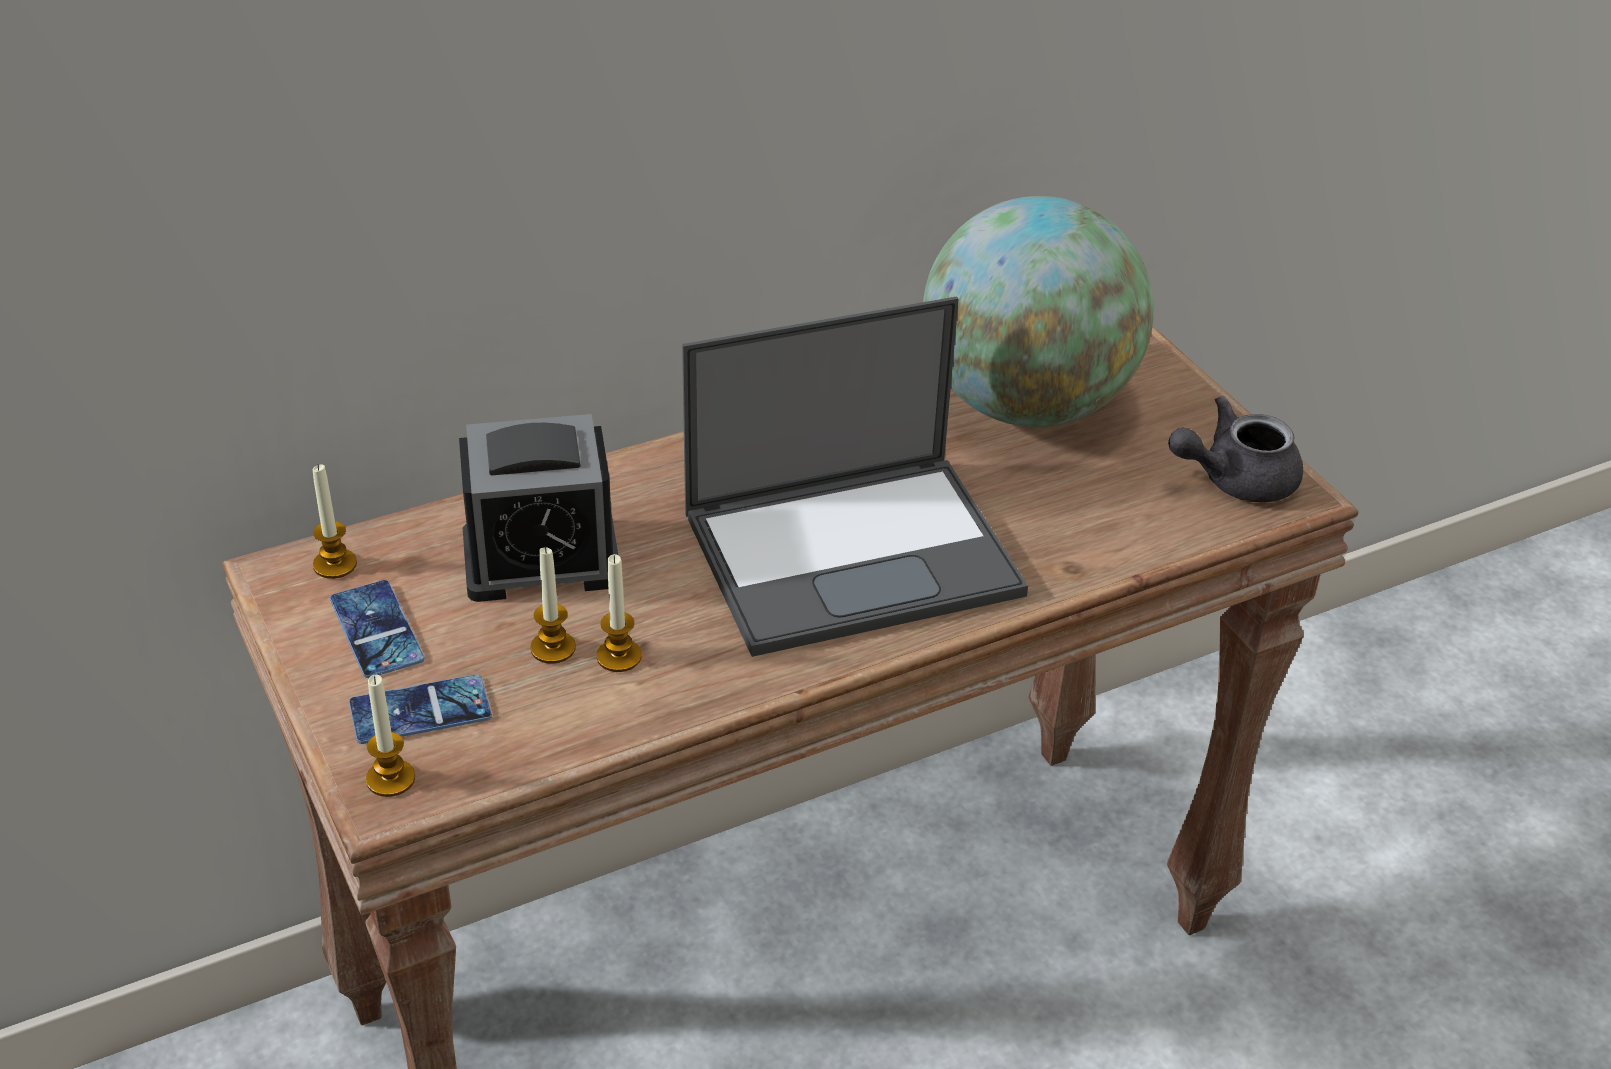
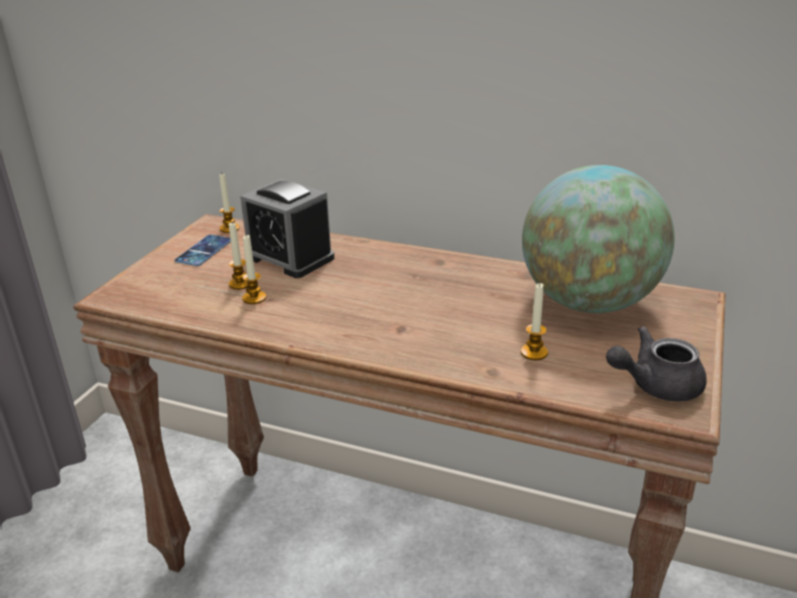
camera: 50 degrees right, 10 degrees down
phone [349,674,492,744] -> none
candle [366,675,415,797] -> candle moved to [521,283,548,360]
laptop [682,297,1028,657] -> none
grey teapot [1168,396,1303,503] -> grey teapot turned 45 degrees counterclockwise [606,326,707,402]

